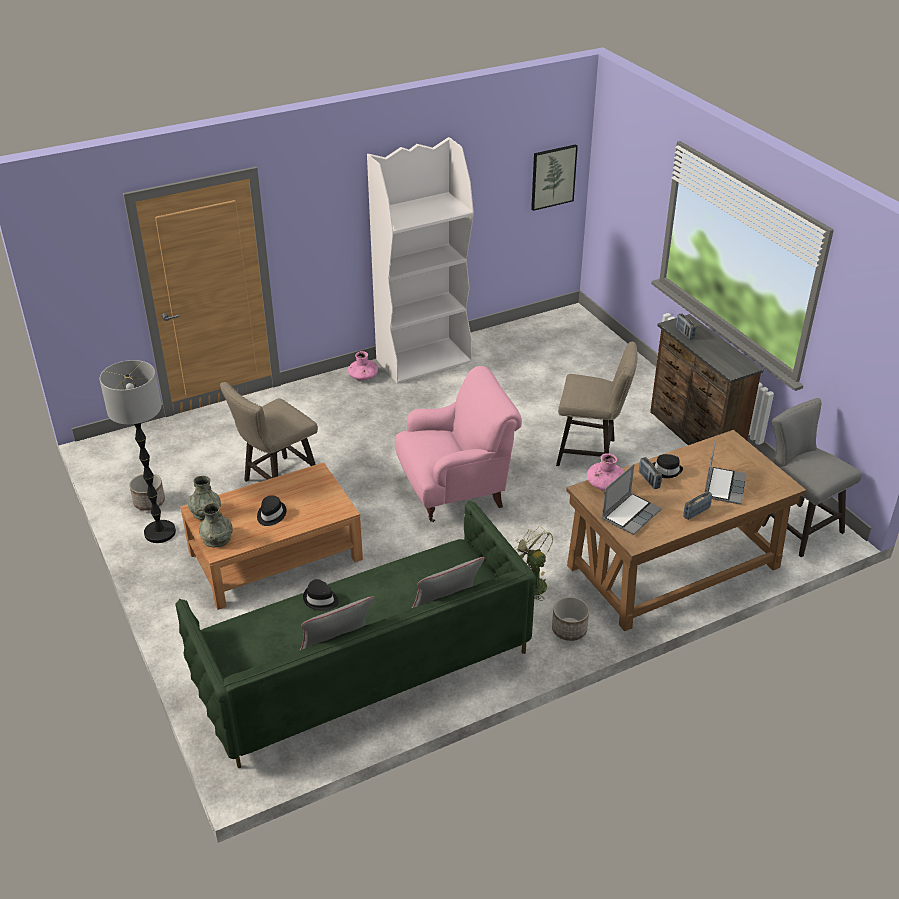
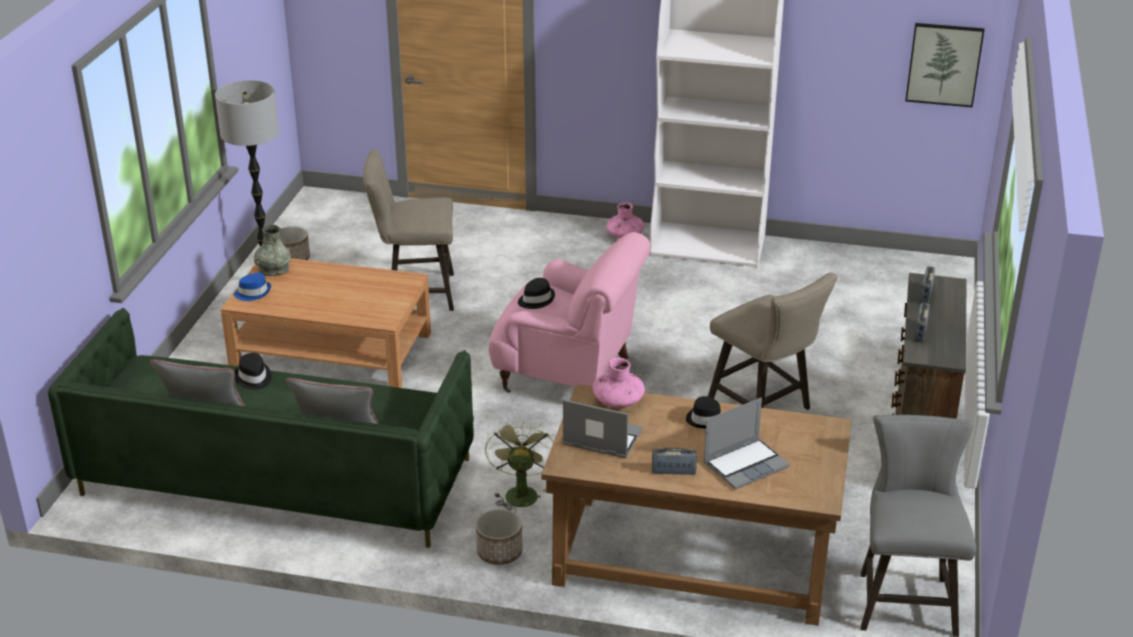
camera: 40 degrees right, 5 degrees down
grey vase [199,503,233,547] -> blue hat [234,272,271,301]
black hat [257,496,286,526] -> black hat moved to [518,278,555,309]
laptop [602,464,662,535] -> laptop turned 150 degrees counterclockwise [563,399,643,458]
radio [639,457,662,489] -> radio moved to [914,303,929,342]

